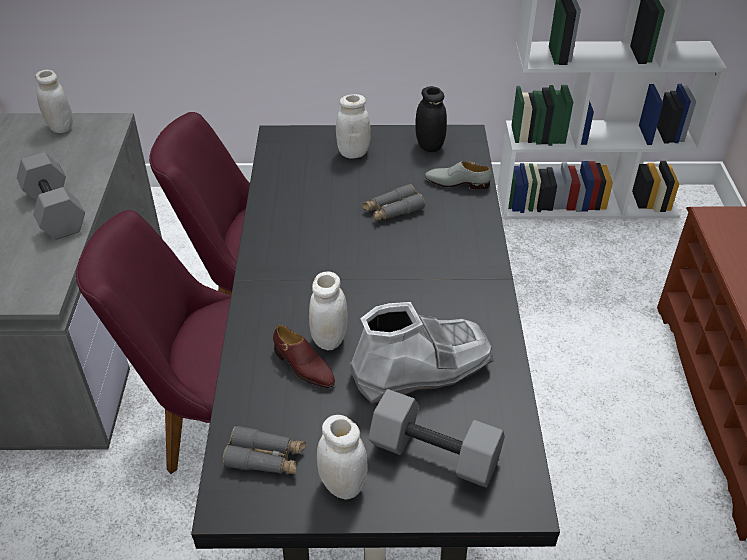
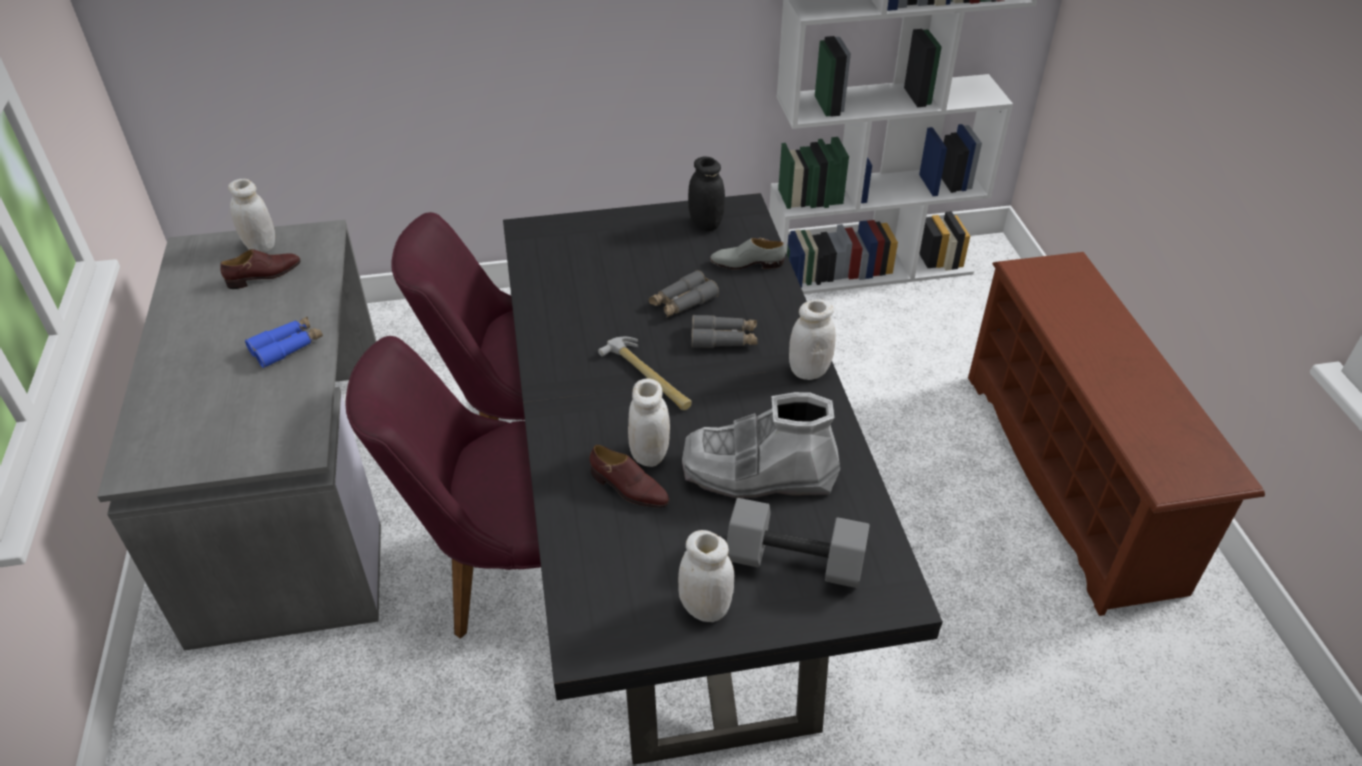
camera: 10 degrees left, 0 degrees up
grey dumbbell [17,152,85,240] -> blue binoculars [245,316,323,368]
grey binoculars [222,425,306,475] -> grey binoculars moved to [691,315,758,348]
white jar [336,94,371,159] -> white jar moved to [789,299,836,380]
grey boot [349,302,493,404] -> grey boot turned 150 degrees counterclockwise [682,392,840,498]
none -> brown shoe [220,249,301,289]
none -> hammer [598,337,692,410]

